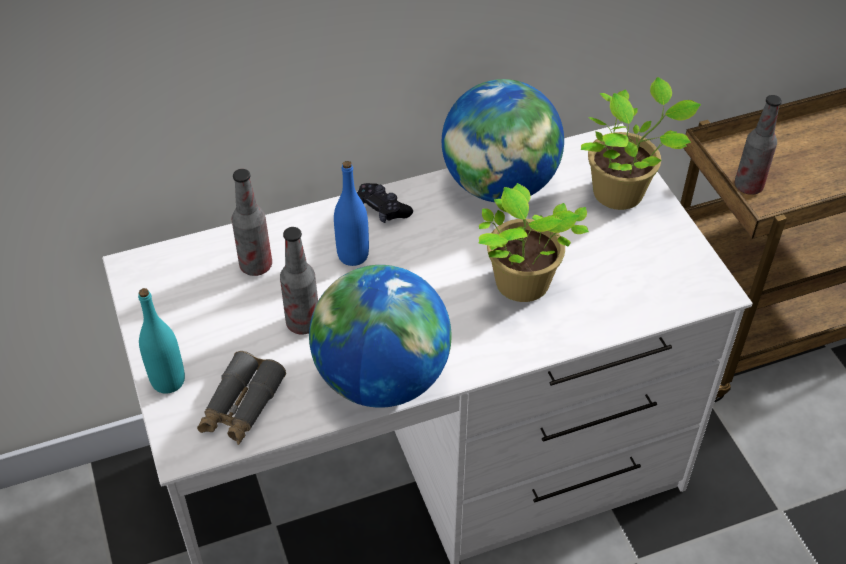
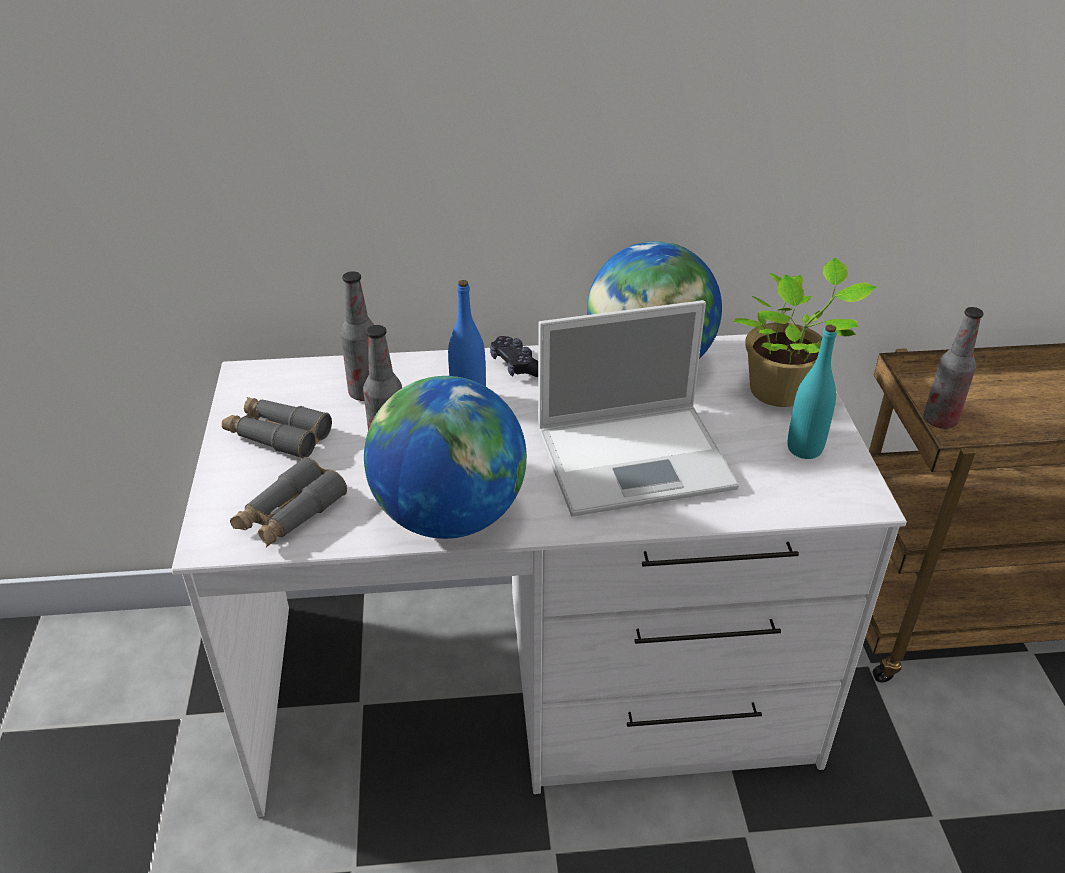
camera: 15 degrees right, 10 degrees down
turquoise bottle [138,288,185,394] -> turquoise bottle moved to [788,325,837,459]
potted plant [479,183,589,302] -> laptop [538,300,739,517]
none -> grey binoculars [222,397,332,459]

